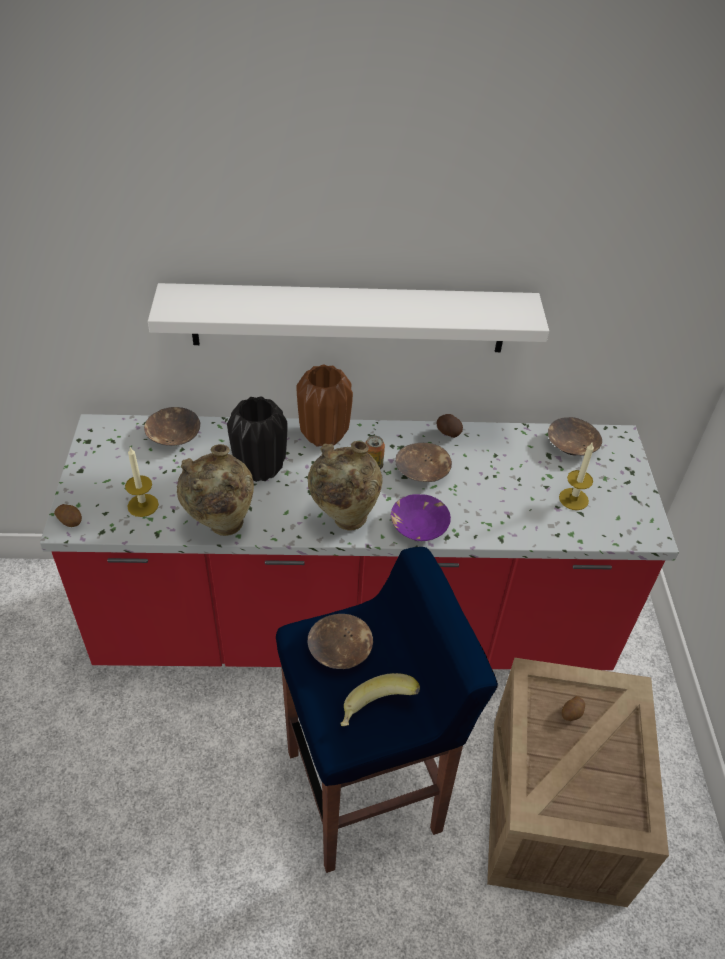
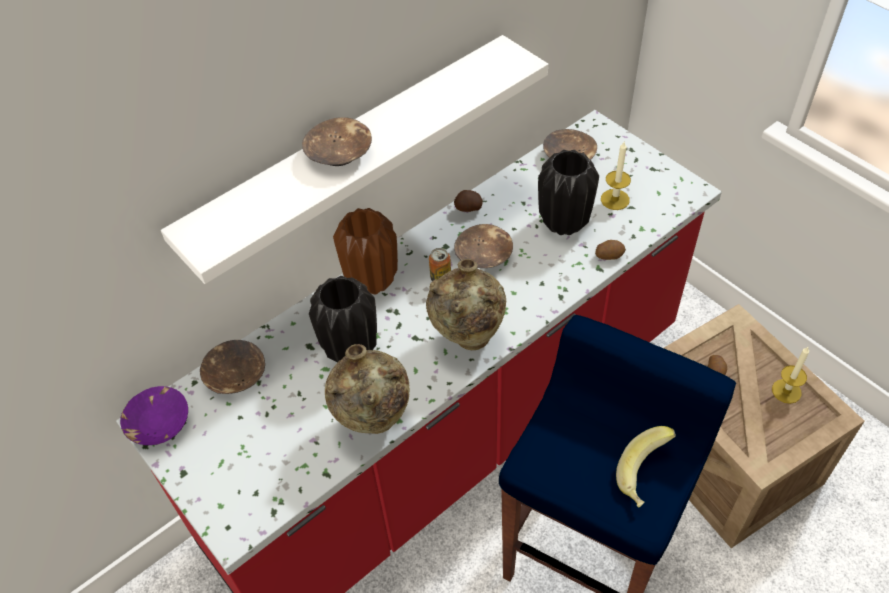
camera: 35 degrees left, 5 degrees up
potato [54,504,82,527] -> potato moved to [595,240,626,260]
candle [125,447,159,517] -> candle moved to [772,347,809,404]
brown bowl [308,614,373,669] -> brown bowl moved to [302,117,372,166]
purple bowl [391,494,451,541] -> purple bowl moved to [120,386,188,445]
none -> black vase [538,150,599,235]

